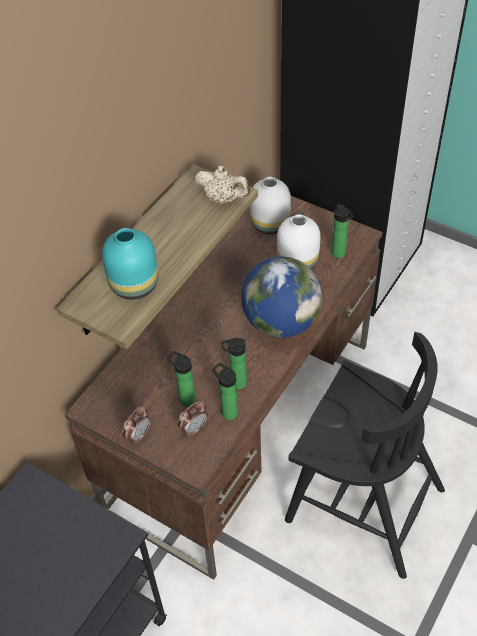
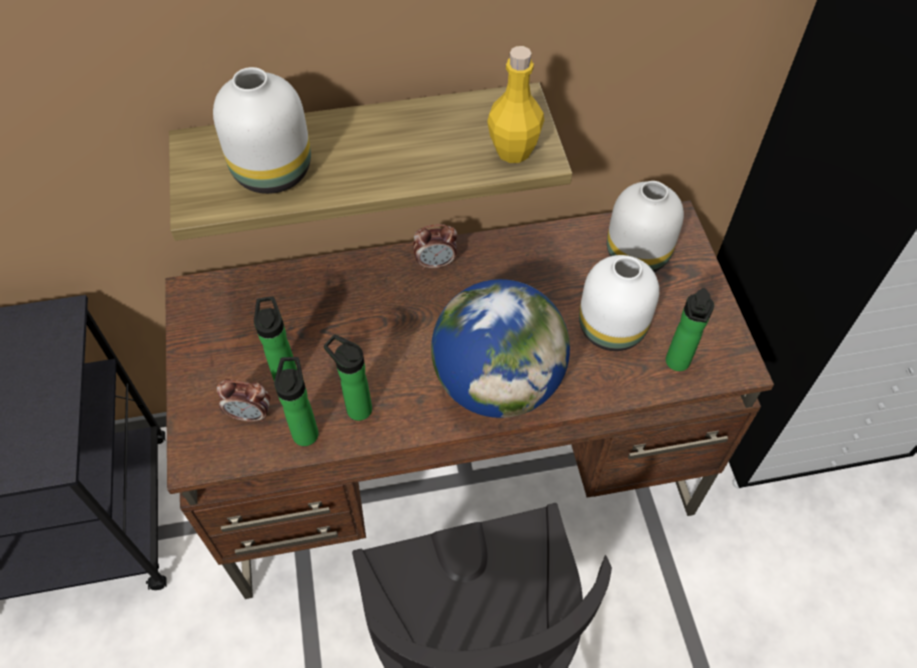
camera: 45 degrees right, 5 degrees up
turquoise vase [102,228,158,300] -> white vase [213,67,311,194]
alarm clock [122,406,150,445] -> alarm clock moved to [413,224,457,270]
beige teapot [195,166,250,204] -> yellow bottle [487,46,544,163]

